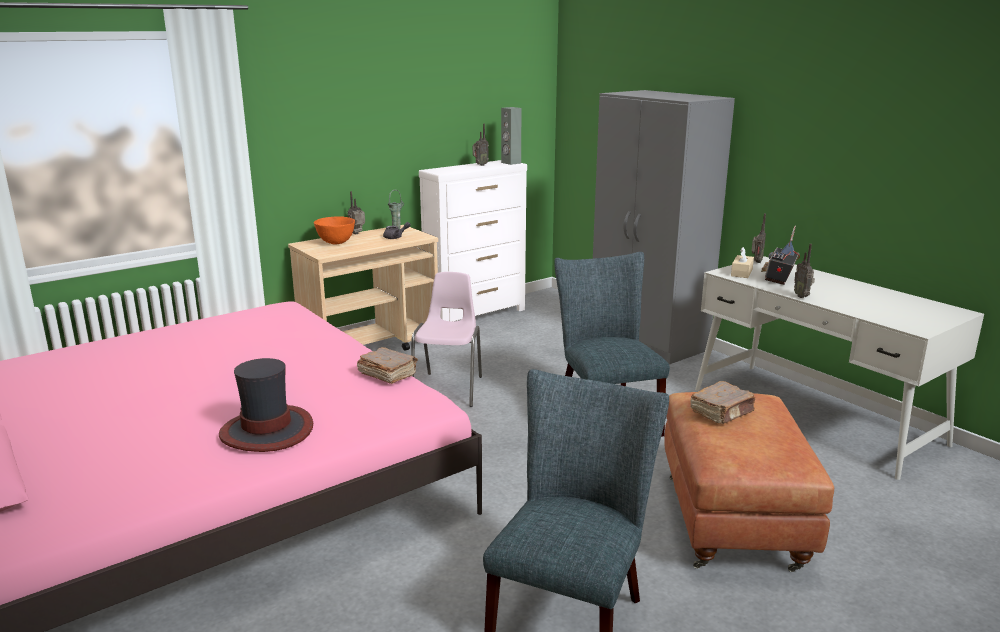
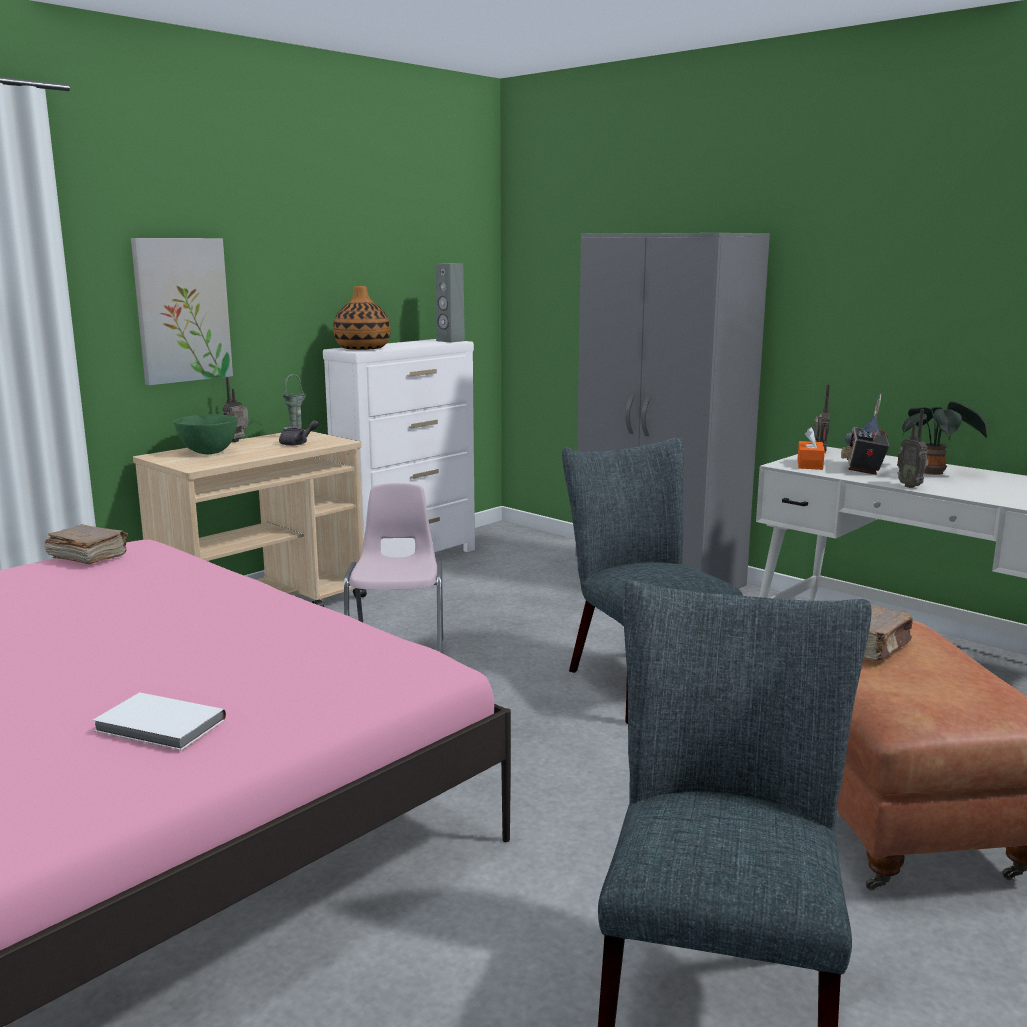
camera: 10 degrees left, 5 degrees down
hat [219,358,313,452] -> white book [93,692,226,750]
orange bowl [314,216,355,244] -> green bowl [173,414,238,454]
brown book [357,347,418,384] -> brown book moved to [44,524,128,564]
radio [473,123,489,166] -> none
beige tissue box [731,247,754,278] -> orange tissue box [798,427,825,470]
none -> picture [131,238,233,385]
none -> vase [333,286,391,350]
none -> potted plant [902,402,988,475]

